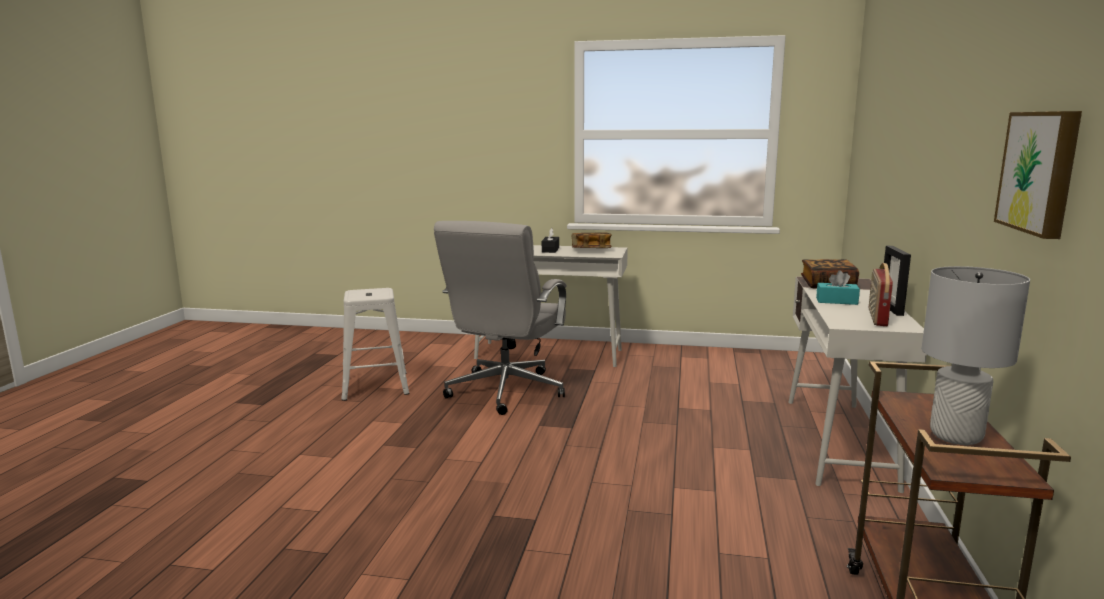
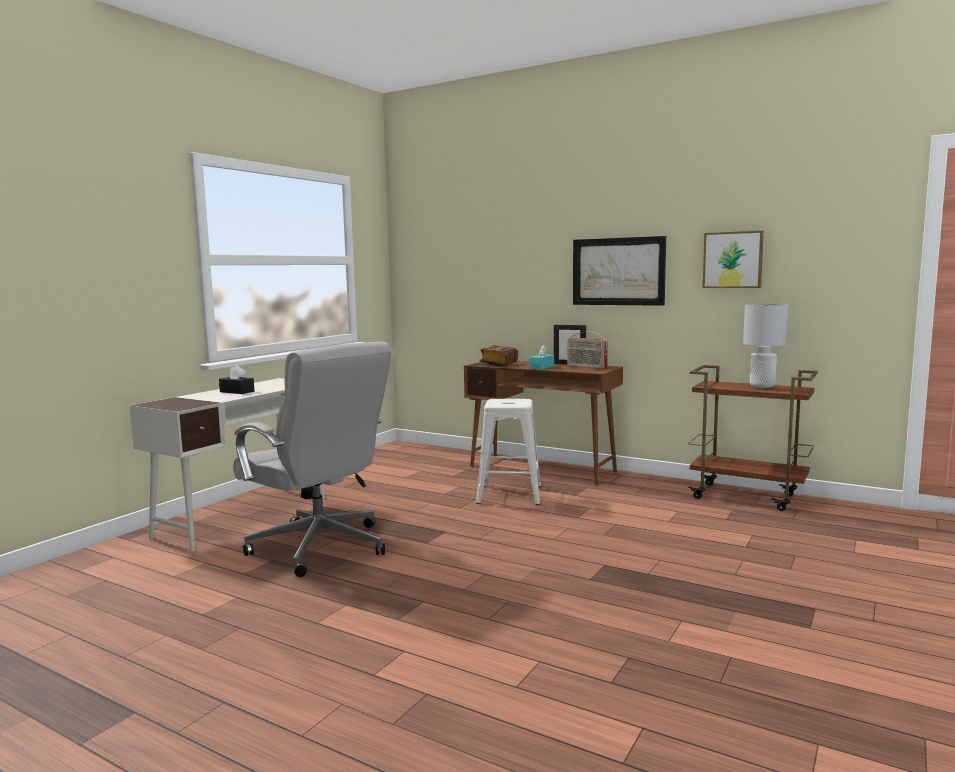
camera: 70 degrees left, 5 degrees down
white stool [341,288,409,401] -> white stool moved to [476,399,541,505]
book [572,232,612,248] -> none
white desk [788,276,927,493] -> brown desk [464,361,623,485]
none -> picture [573,236,666,306]

